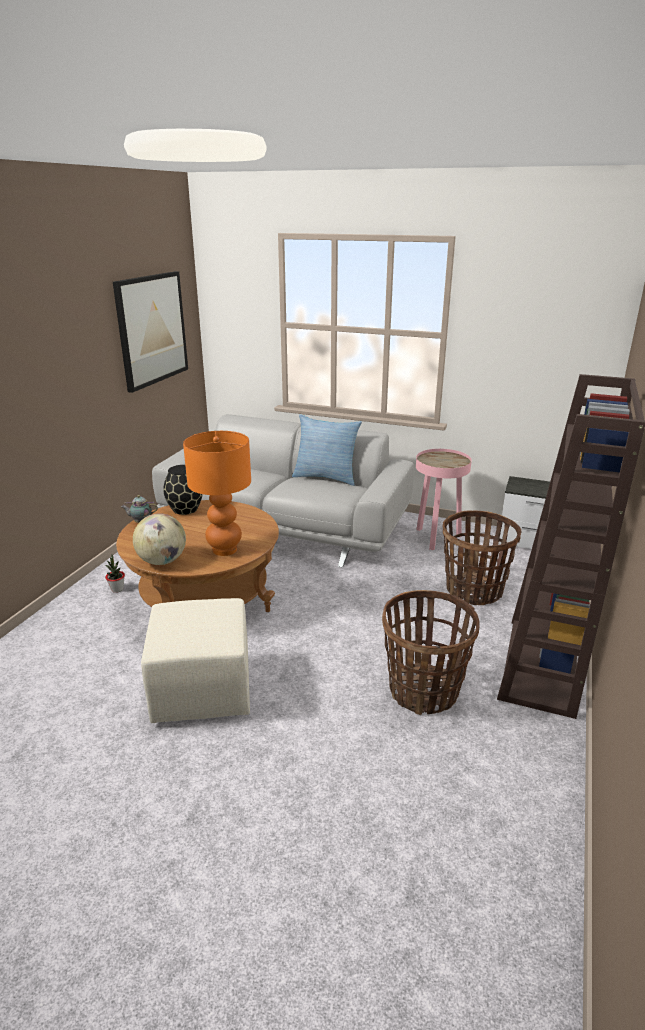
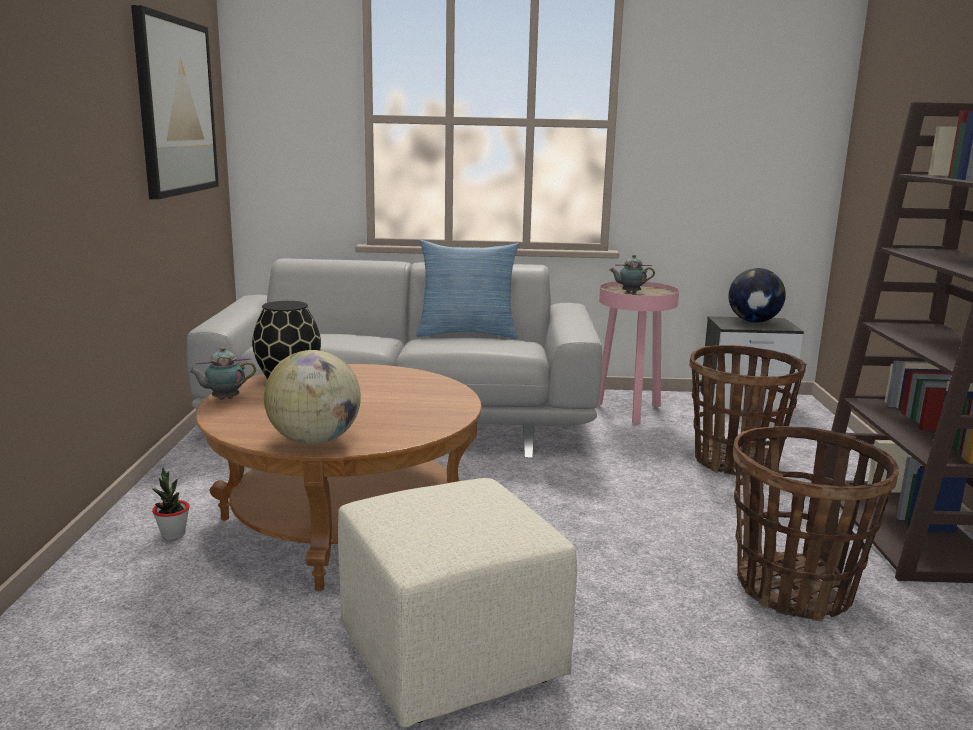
camera: 20 degrees left, 10 degrees down
orange table lamp [183,431,251,556] -> none
none -> teapot [609,255,655,293]
none -> globe [728,268,786,323]

